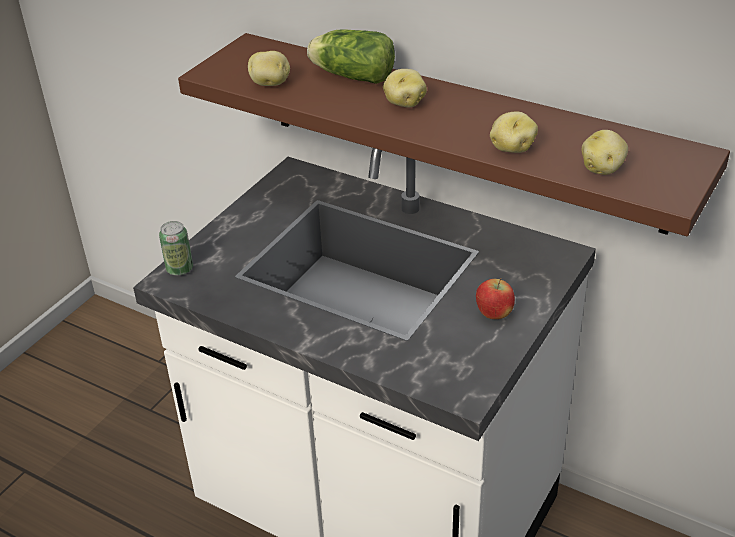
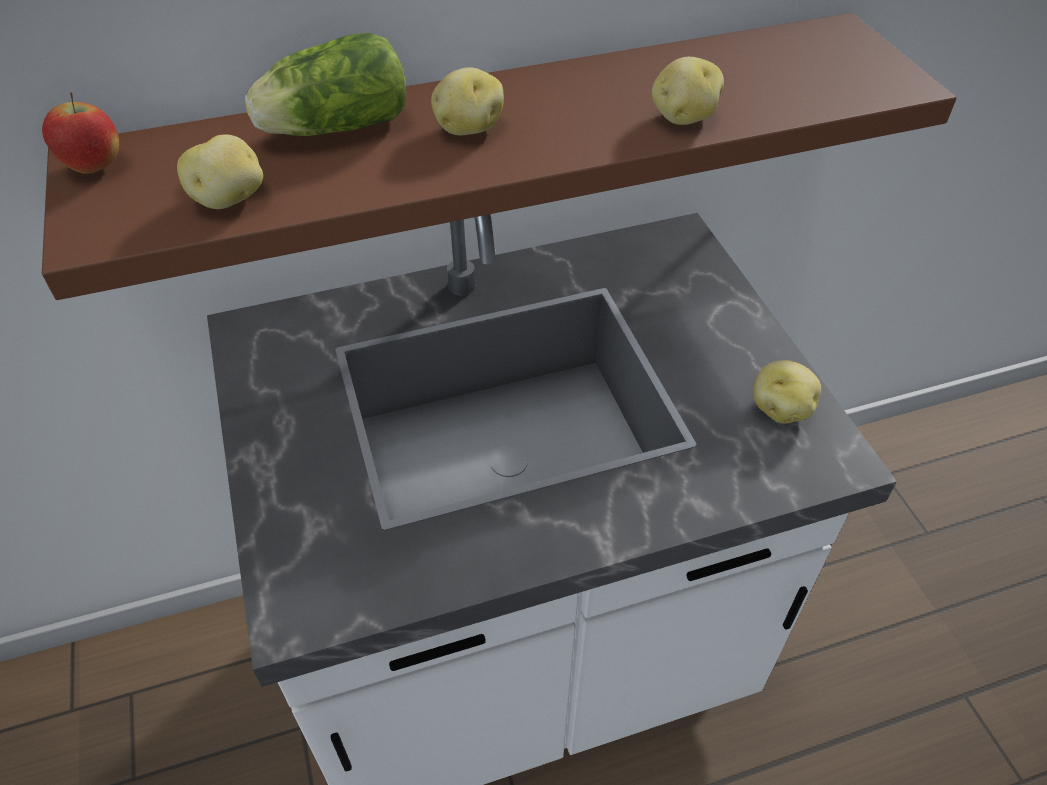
camera: 50 degrees left, 10 degrees up
can [159,221,193,276] -> none
apple [476,278,515,319] -> apple moved to [42,92,119,174]
potato [582,130,628,175] -> potato moved to [753,360,821,424]

